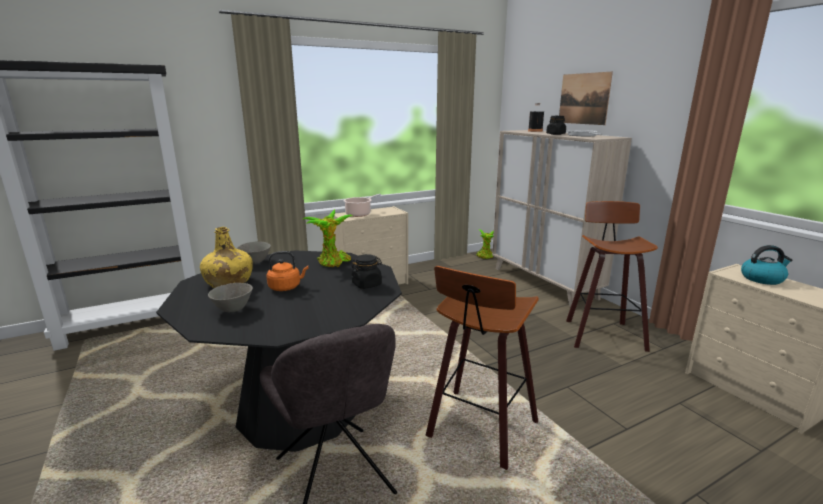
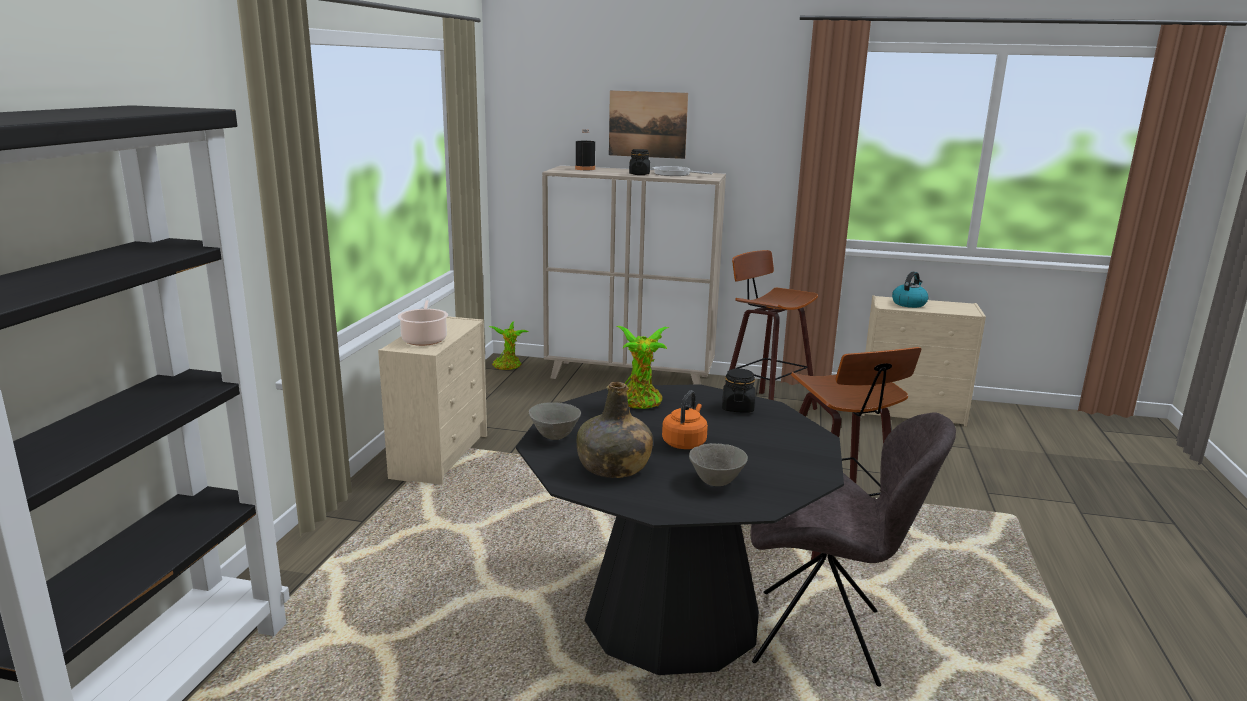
camera: 50 degrees left, 0 degrees up
yellow bottle [200,227,253,288] -> green bottle [577,382,653,478]

